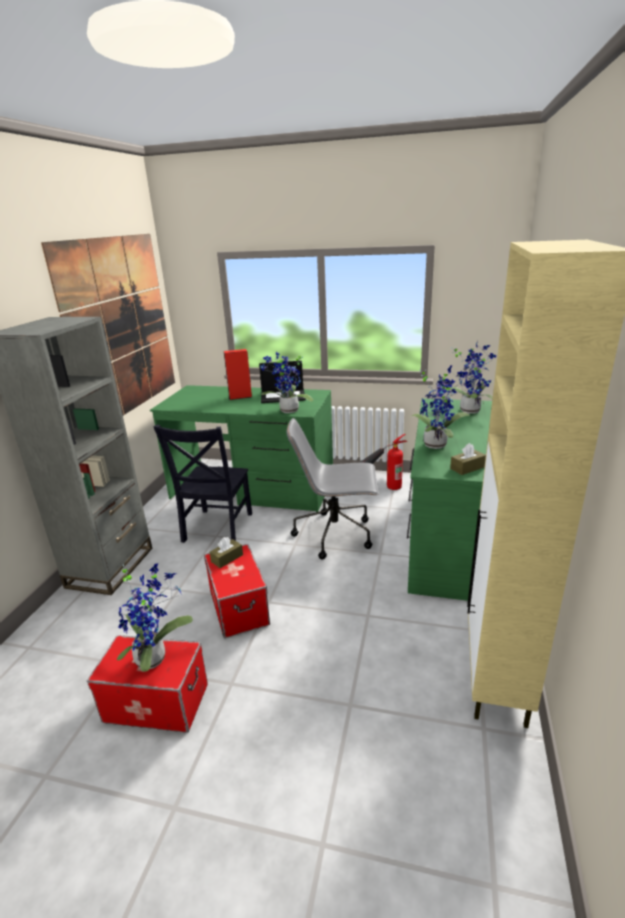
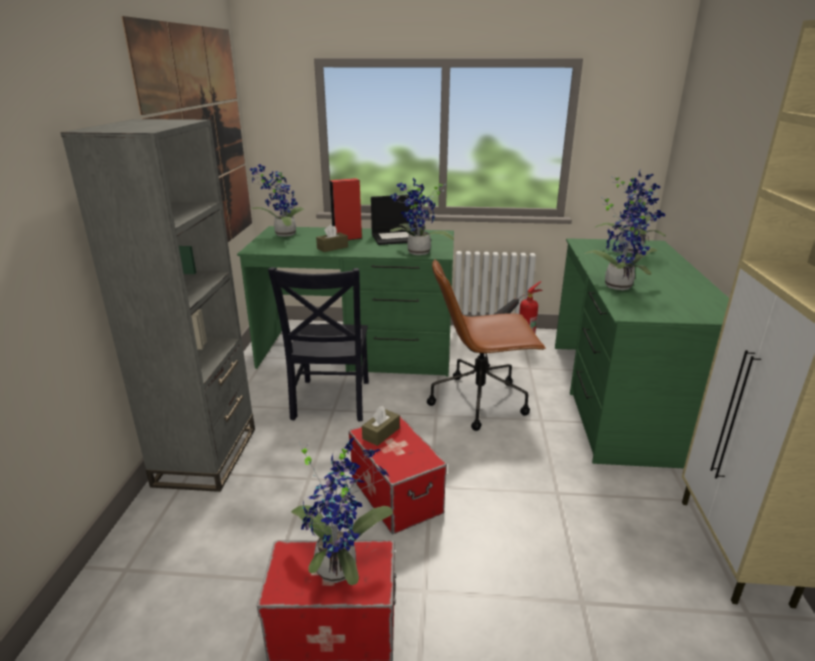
camera: 10 degrees left, 0 degrees up
grey office chair [287,418,379,560] -> brown office chair [427,259,546,431]
brown tissue box [450,443,486,475] -> brown tissue box moved to [316,224,348,252]
none -> potted plant [250,164,304,237]

